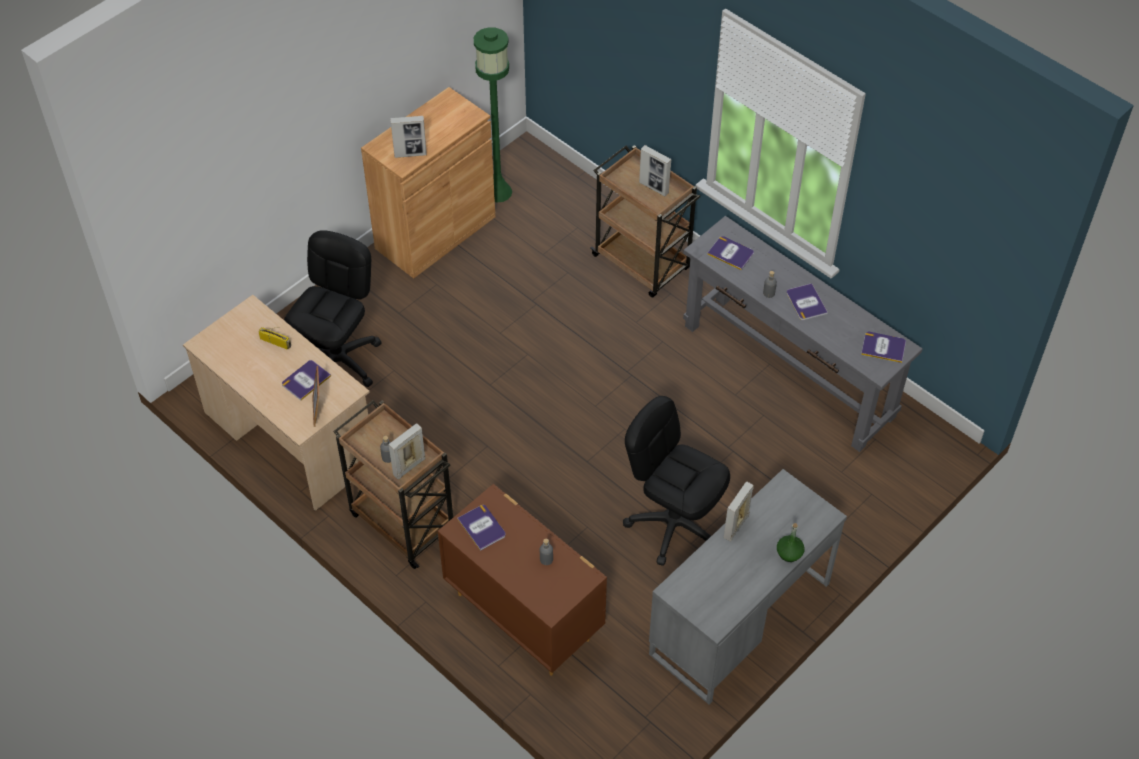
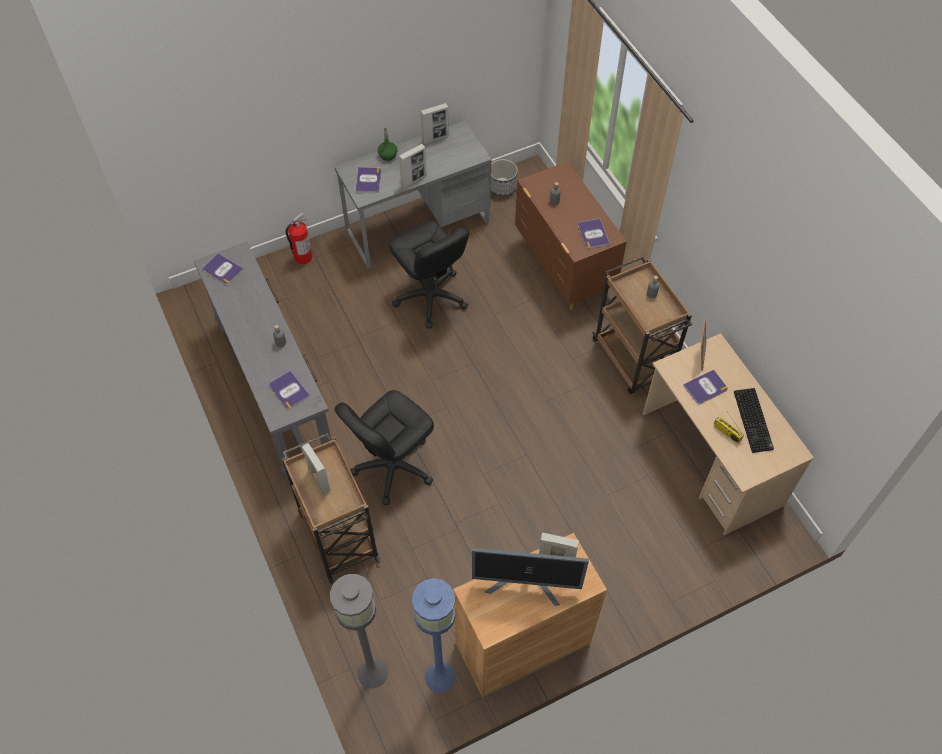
camera: 160 degrees left, 5 degrees up
black office chair [284,230,382,387] -> black office chair moved to [335,390,434,505]
picture frame [388,423,426,480] -> picture frame moved to [421,103,449,144]
green floor lamp [474,27,512,202] -> blue floor lamp [412,578,456,693]
book [787,283,828,320] -> book moved to [355,167,381,193]
none -> fire extinguisher [285,212,312,264]
none -> grey floor lamp [330,574,388,689]
none -> monitor [472,548,589,606]
none -> planter [491,159,518,196]
none -> keyboard [734,388,774,453]

